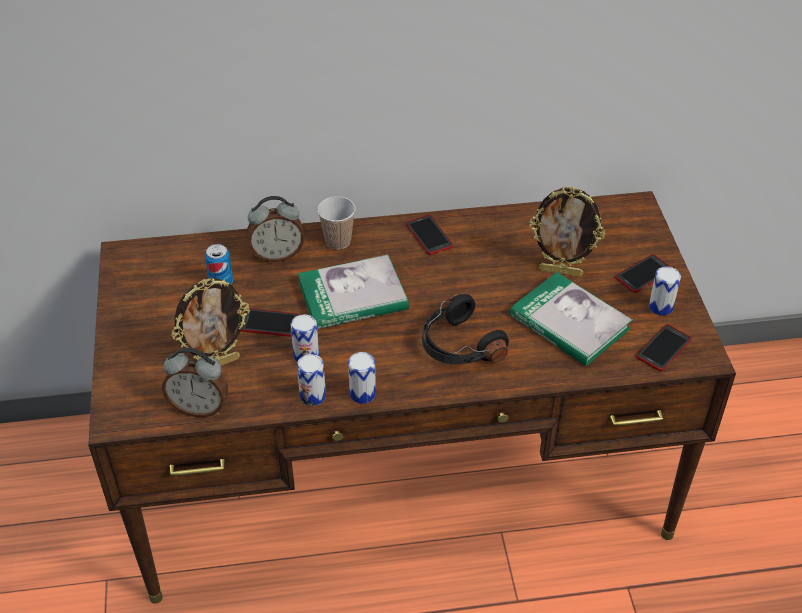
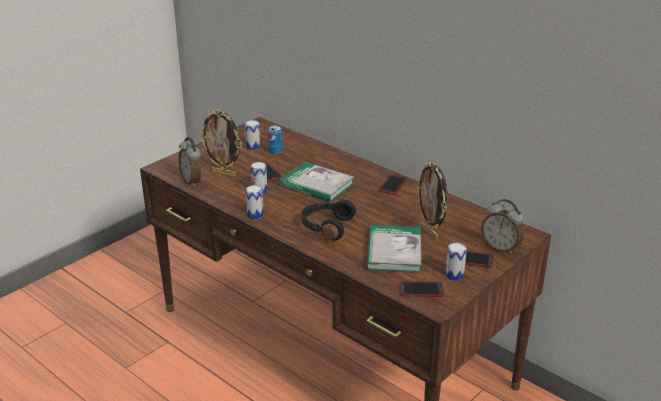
camera: 50 degrees right, 15 degrees down
alarm clock [247,196,304,262] -> alarm clock moved to [481,199,524,254]
can [297,354,326,406] -> can moved to [245,120,260,150]
cup [317,196,356,250] -> none

